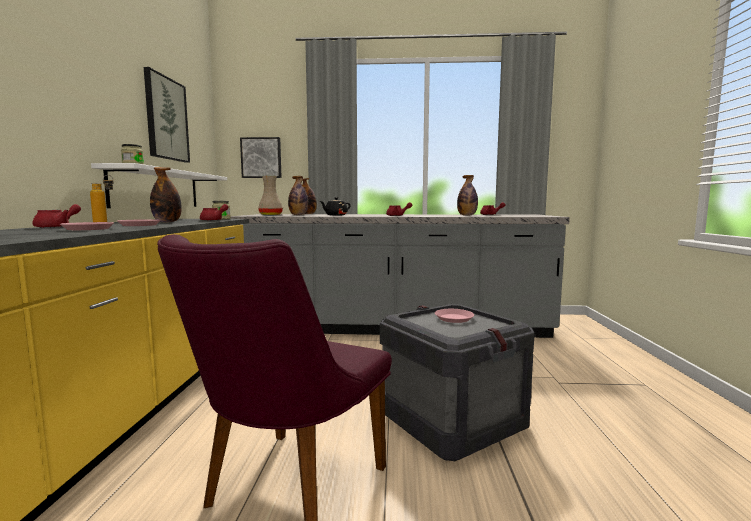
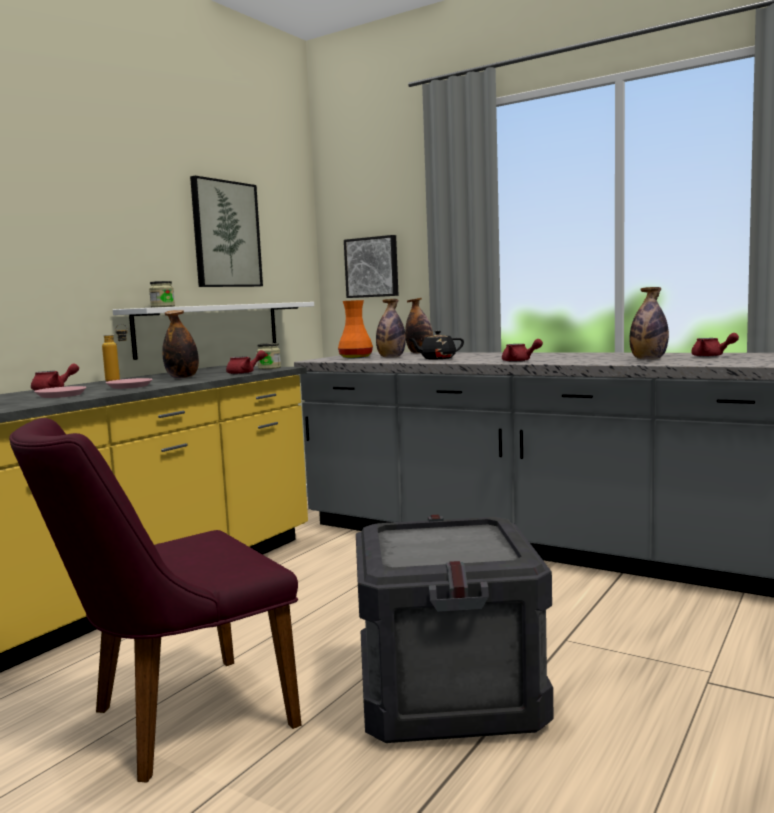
camera: 30 degrees right, 0 degrees up
beige vase [258,175,283,215] -> orange vase [338,300,373,358]
pink plate [435,309,474,323] -> none

